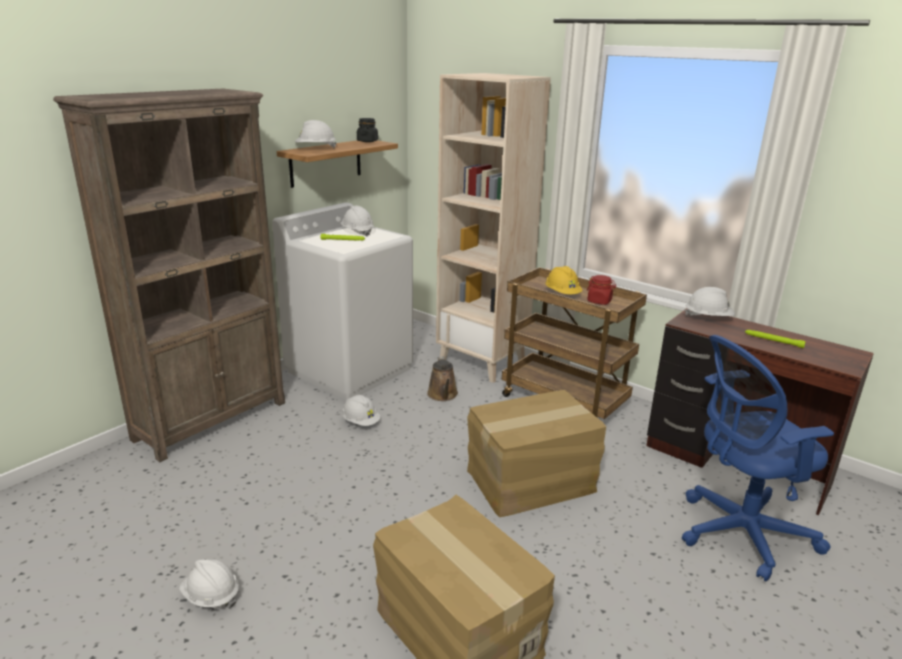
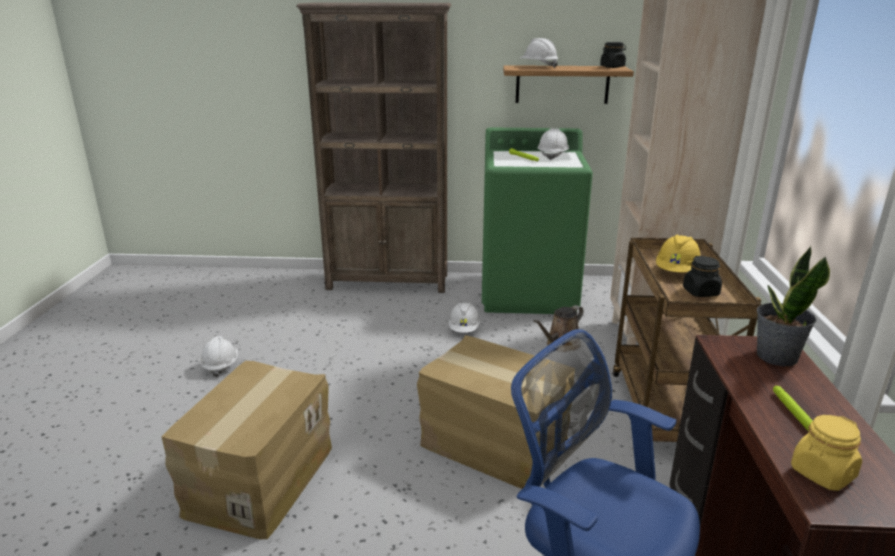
camera: 55 degrees right, 0 degrees up
white washing machine [272,202,413,400] -> green washing machine [482,127,593,314]
red jar [587,275,616,305] -> black jar [683,256,722,297]
white hard hat [684,287,735,317] -> potted plant [757,246,830,366]
none -> yellow jar [791,415,862,491]

